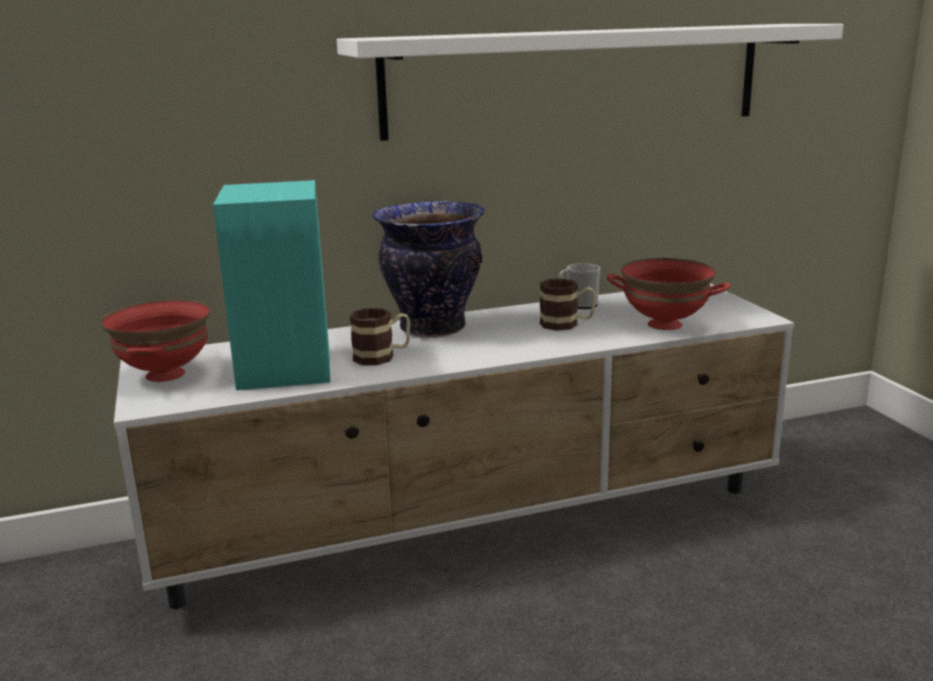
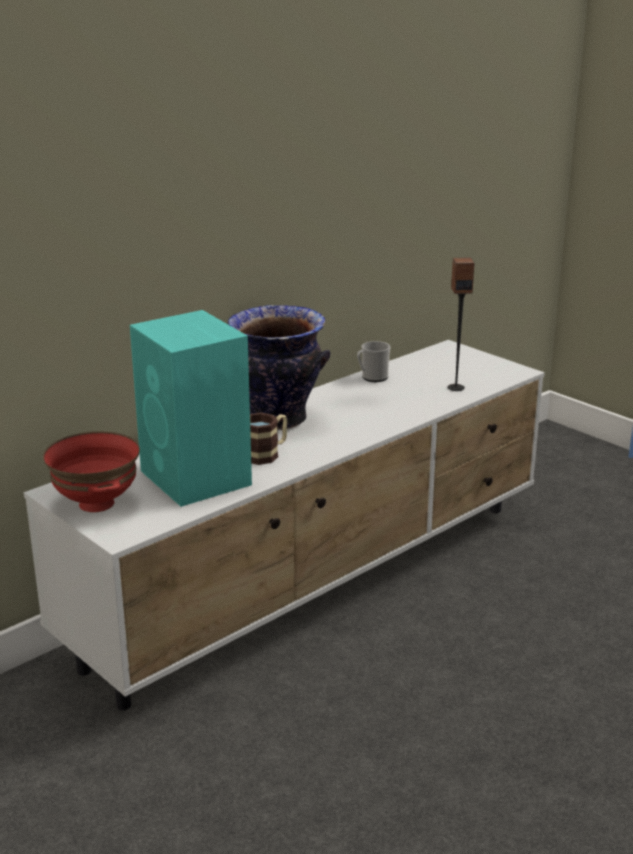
camera: 25 degrees left, 5 degrees up
white shelf [337,24,843,141] -> none
mug [539,278,596,331] -> none
red bowl [607,258,730,330] -> speaker [447,257,474,391]

